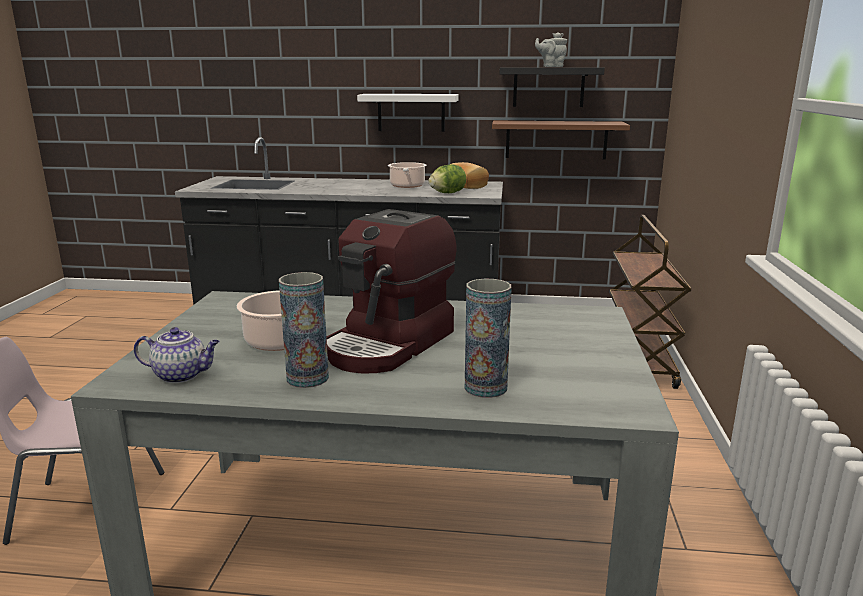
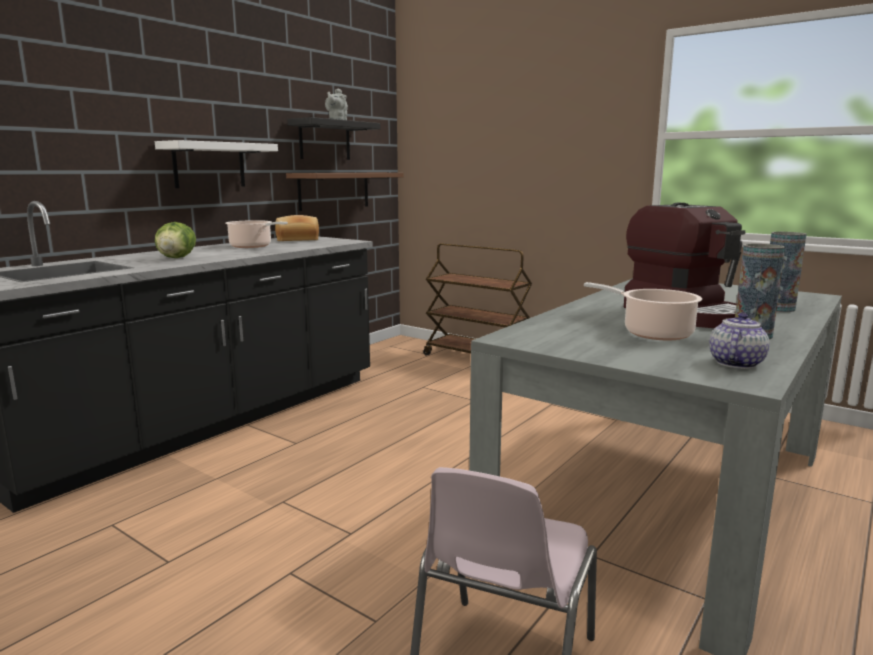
camera: 60 degrees left, 5 degrees down
lettuce [428,164,466,193] -> lettuce moved to [155,222,196,258]

